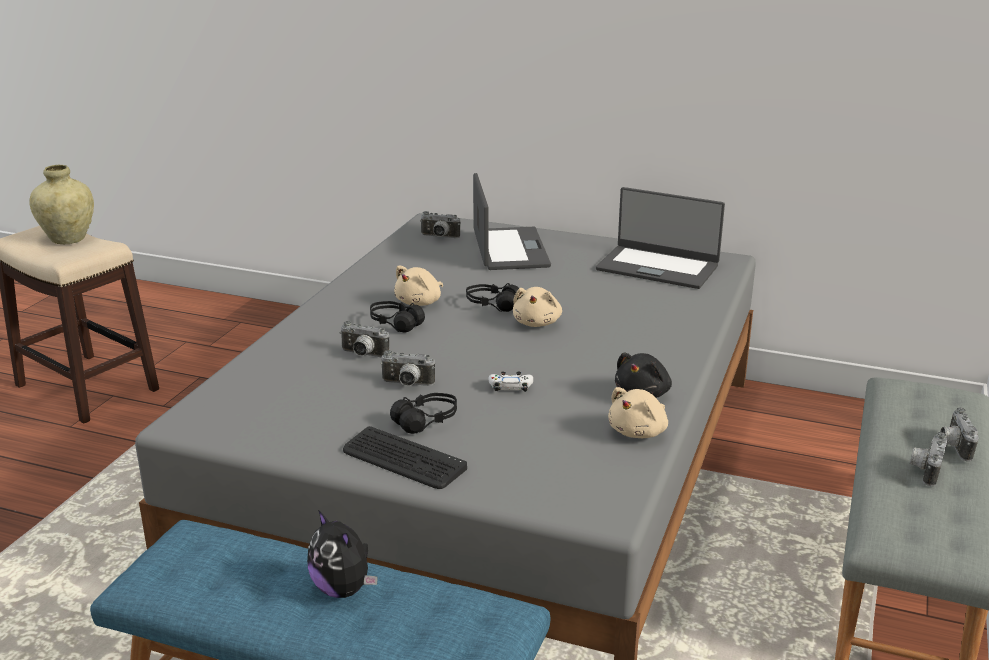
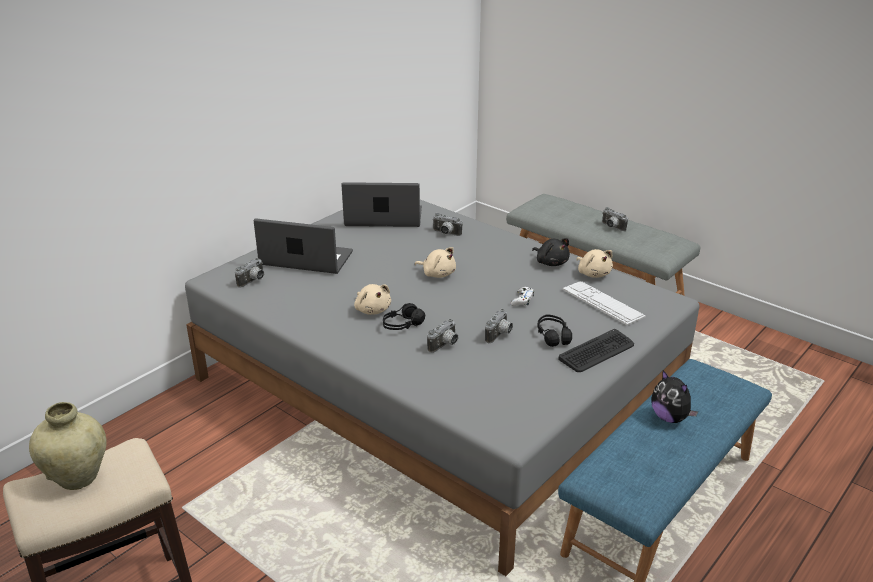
camera: 70 degrees left, 5 degrees up
plush toy [307,510,378,598] -> plush toy turned 75 degrees clockwise [651,370,698,423]
black headphones [466,283,519,312] -> none
laptop [596,187,725,289] -> laptop turned 135 degrees counterclockwise [341,182,422,227]
camera [940,407,979,461] -> camera moved to [432,213,463,236]
none -> keyboard [562,281,646,325]

